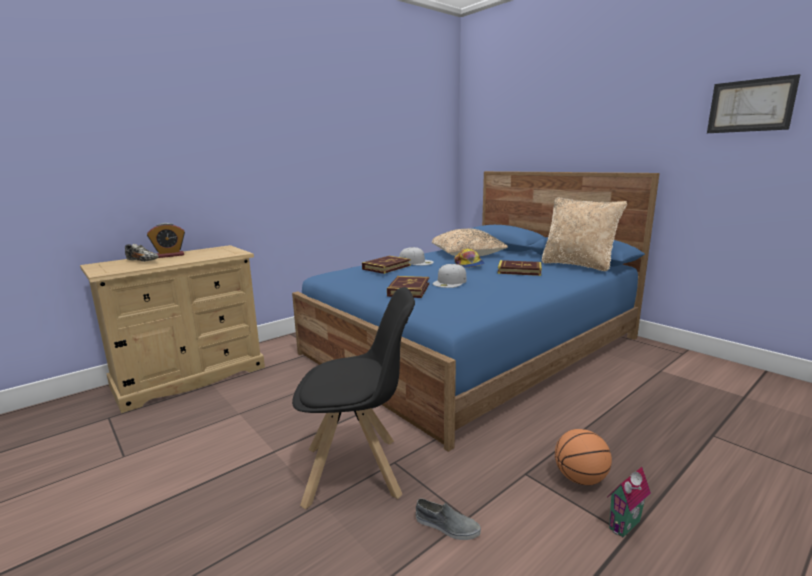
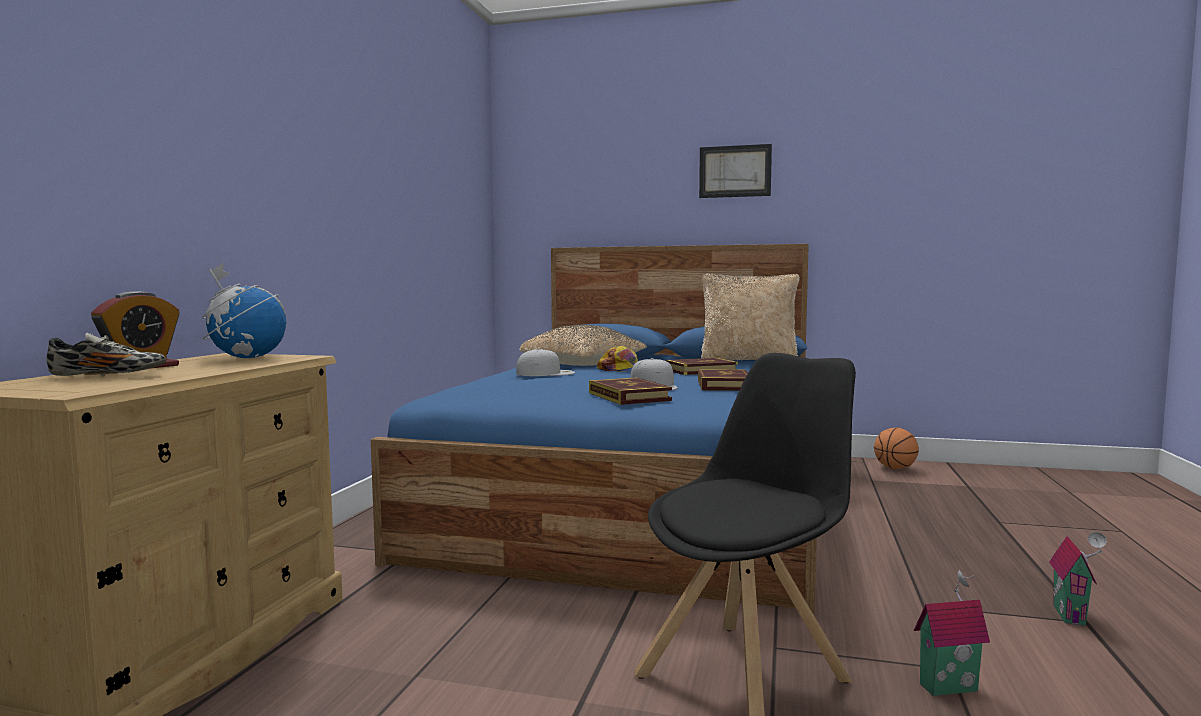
camera: 35 degrees left, 10 degrees down
book [362,256,411,274] -> book moved to [698,369,748,391]
grey shoe [416,498,481,540] -> toy house [914,570,990,696]
basketball [555,429,612,485] -> basketball moved to [874,428,919,469]
picture [707,74,801,133] -> picture moved to [699,144,772,198]
none -> globe [202,263,286,358]

